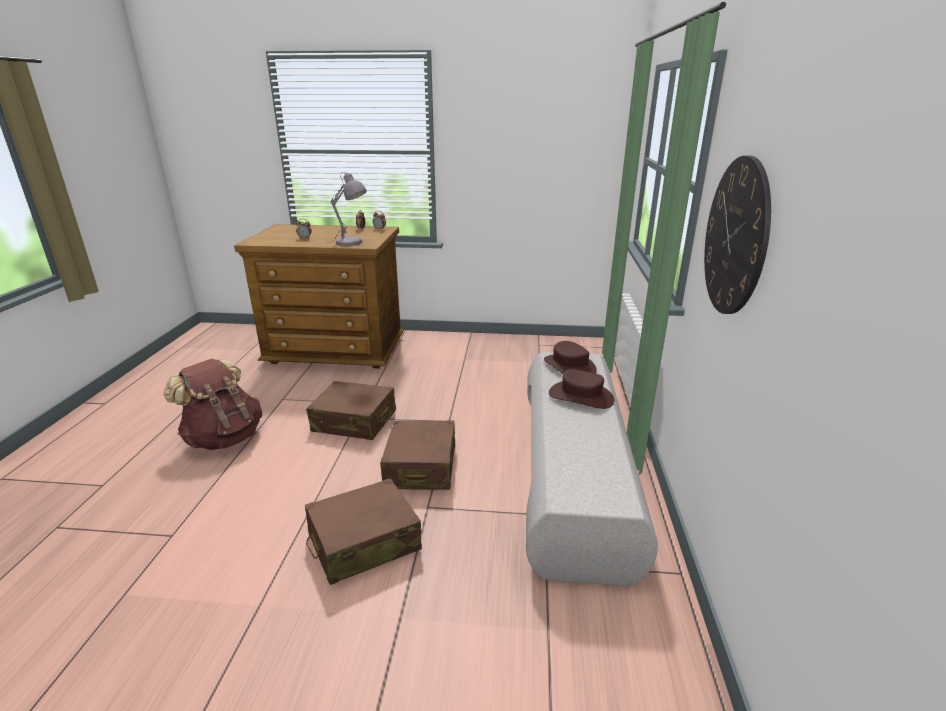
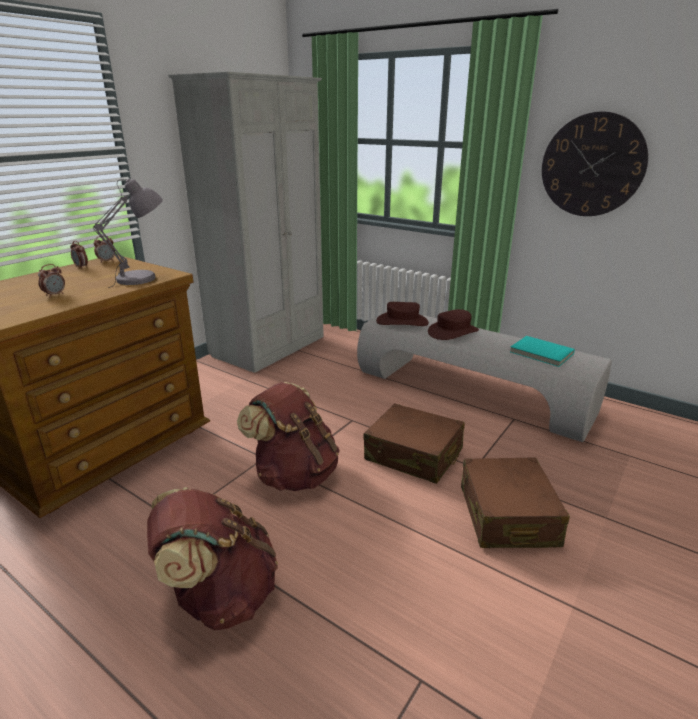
camera: 60 degrees left, 0 degrees up
brown suitcase [306,381,396,440] -> brown backpack [237,382,340,491]
none -> white wardrobe [168,72,324,373]
none -> turquoise book [510,336,575,367]

